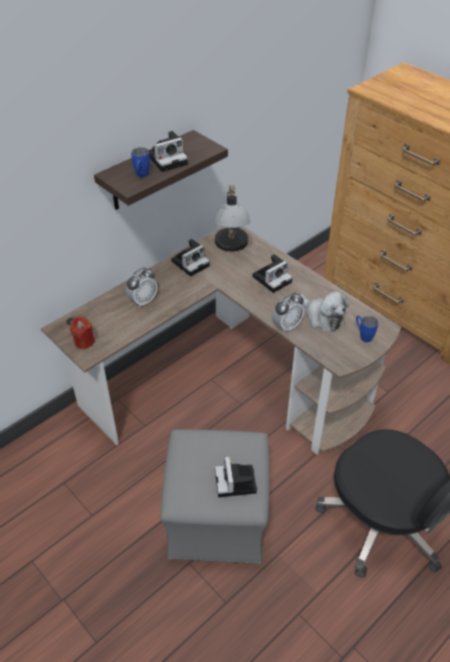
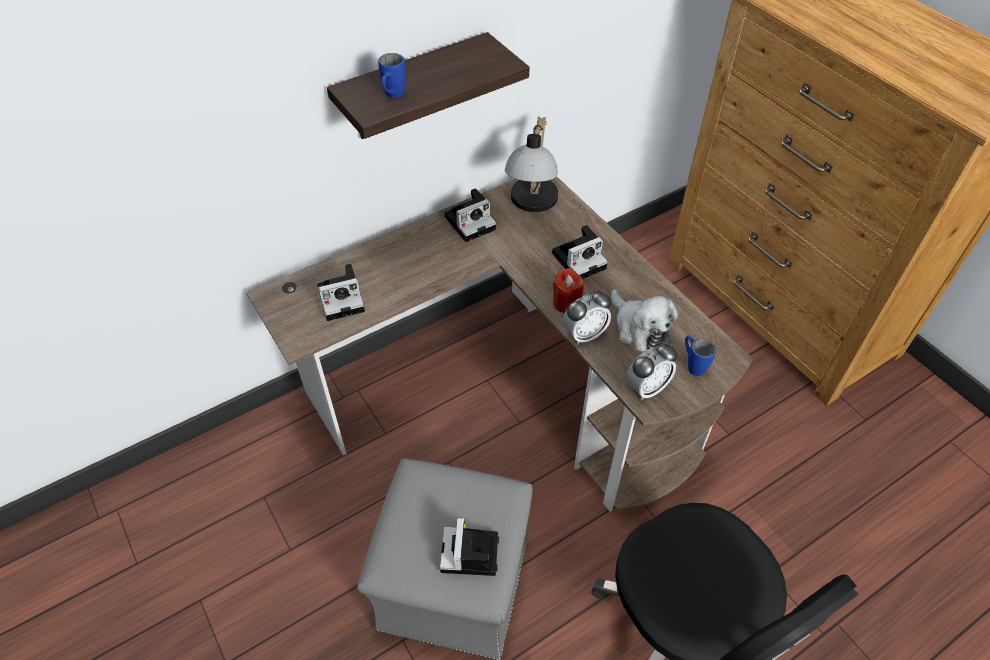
camera: 10 degrees right, 5 degrees up
red candle [70,316,95,349] -> red candle moved to [553,268,584,313]
alarm clock [126,267,157,308] -> alarm clock moved to [626,344,677,400]
camera [149,131,188,172] -> camera moved to [317,263,365,321]

